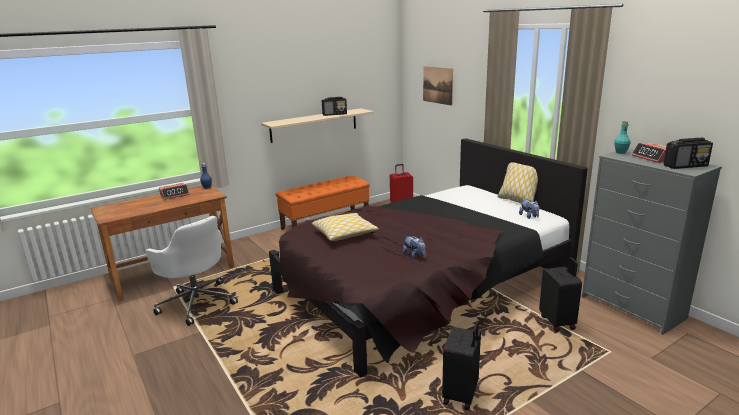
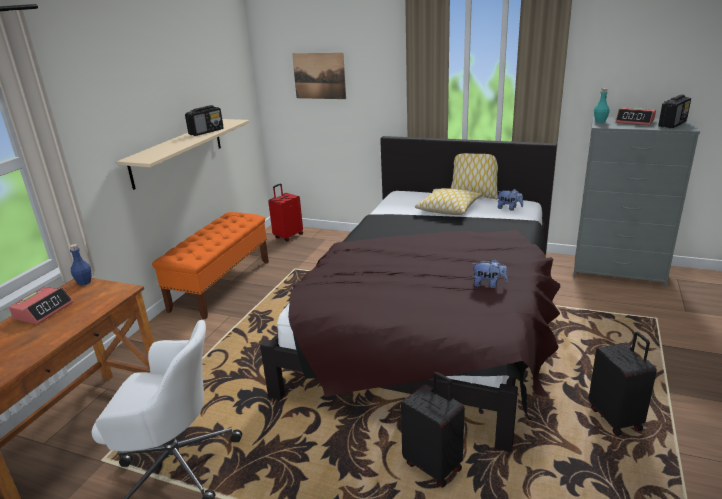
camera: 35 degrees left, 5 degrees up
pillow [312,213,379,241] -> pillow moved to [415,188,481,215]
black suitcase [539,257,582,332] -> black suitcase moved to [401,372,465,488]

